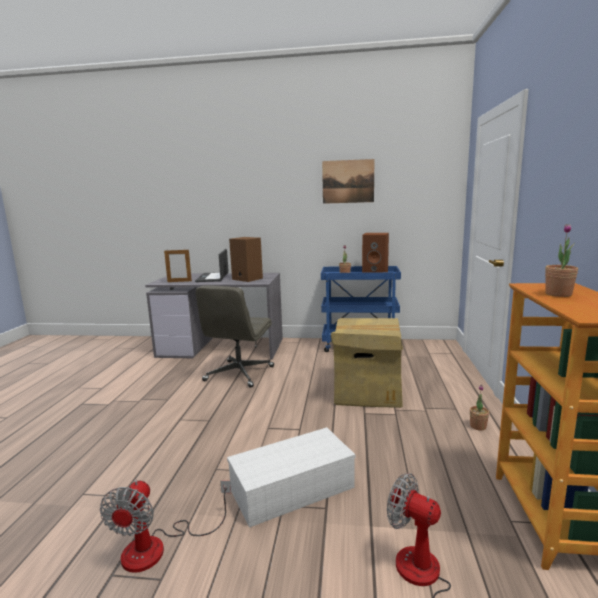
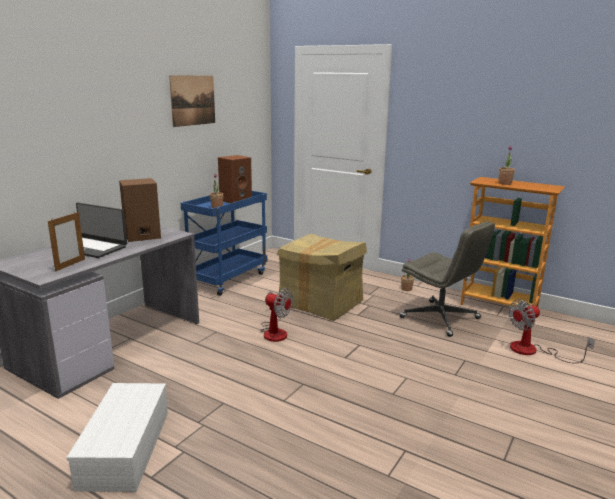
camera: 65 degrees left, 5 degrees up
fan [100,480,231,573] -> fan moved to [261,288,293,342]
grey office chair [196,285,274,388] -> grey office chair moved to [399,221,495,337]
white storage box [227,427,355,528] -> white storage box moved to [67,383,168,492]

